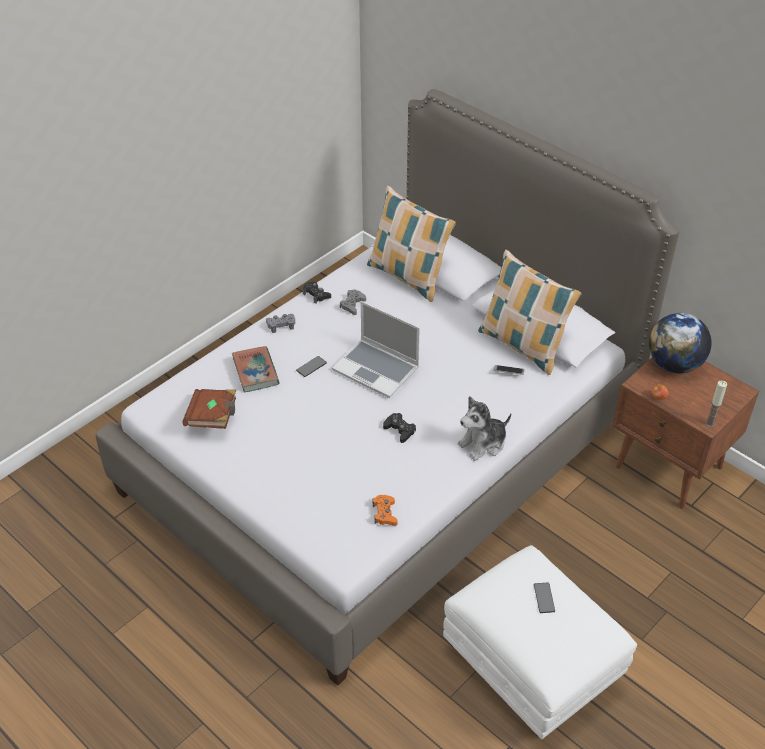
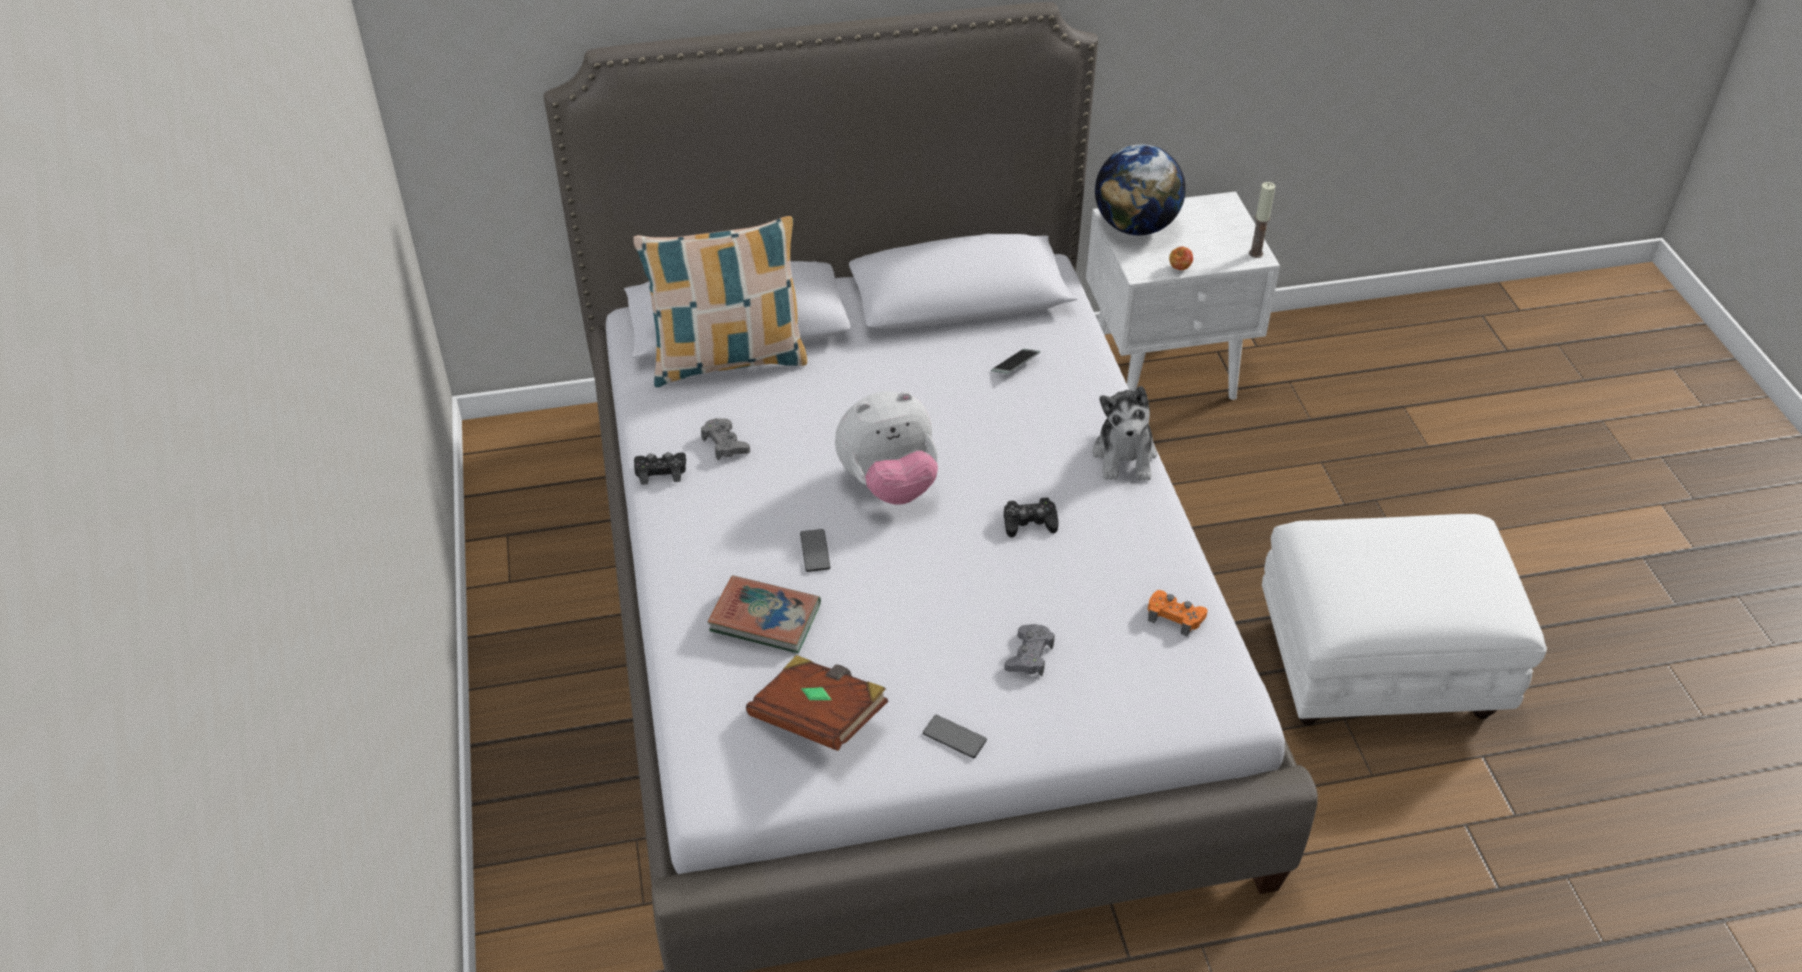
camera: 55 degrees left, 0 degrees up
grey game controller [266,314,295,333] -> grey game controller moved to [1004,624,1055,676]
laptop [332,301,420,398] -> plush toy [835,391,938,505]
pillow [478,250,581,375] -> none
phone [534,582,555,613] -> phone moved to [923,715,987,758]
brown nightstand [613,358,759,509] -> white nightstand [1086,191,1280,400]

